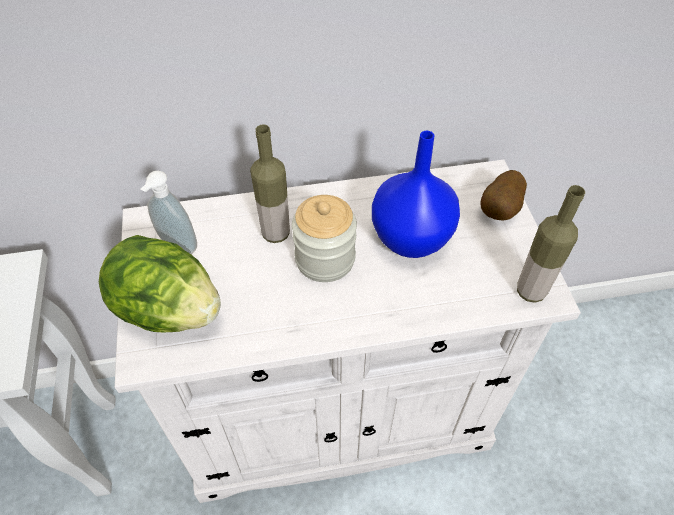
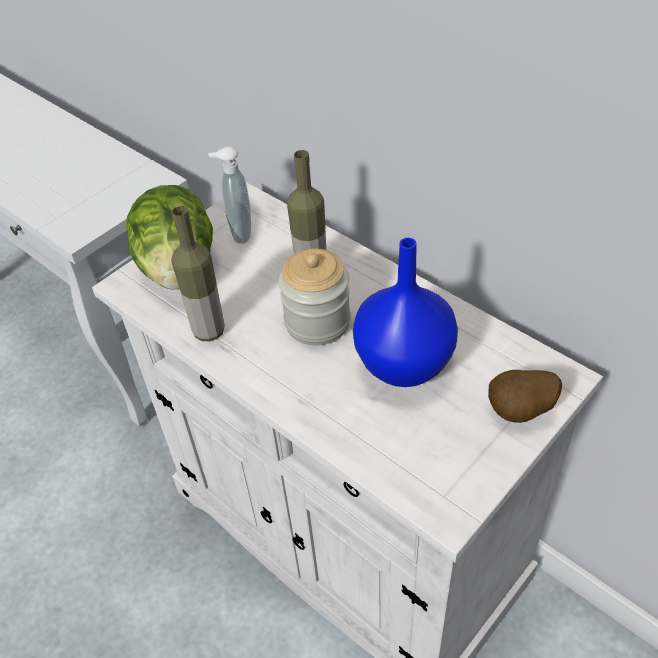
camera: 55 degrees right, 5 degrees down
bottle [517,185,585,303] -> bottle moved to [171,206,225,341]

